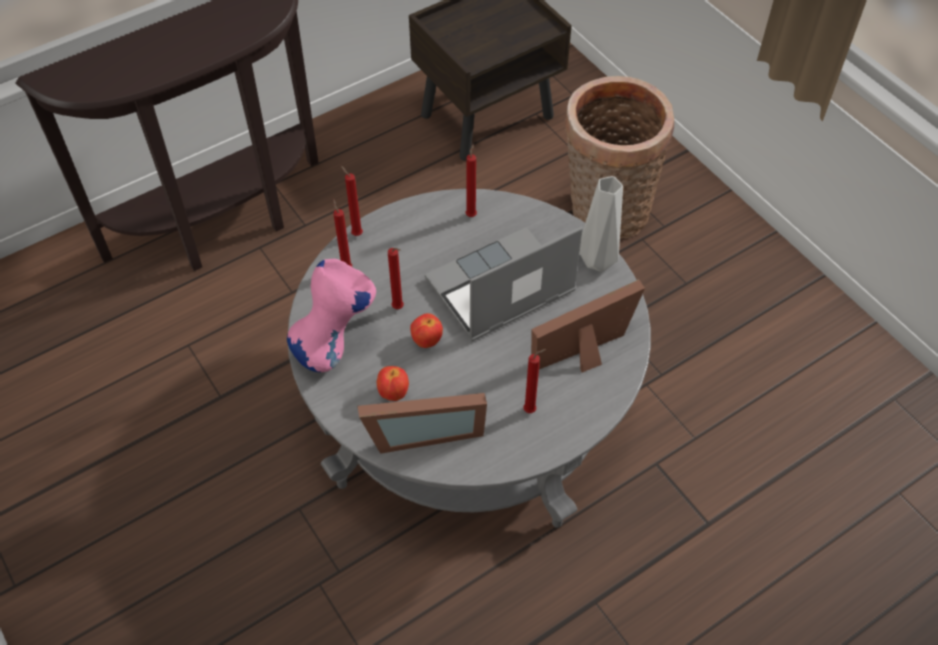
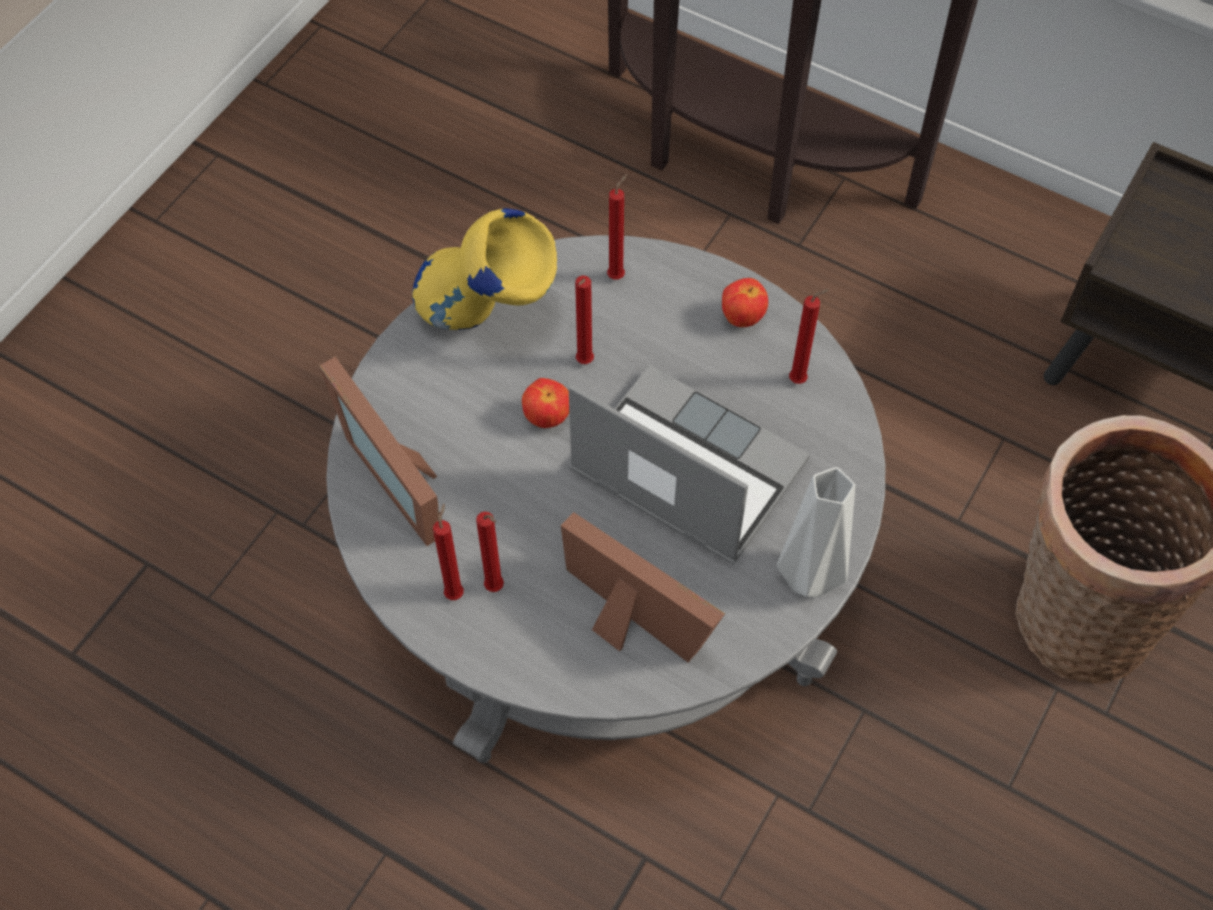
camera: 65 degrees right, 5 degrees up
pink vase [287,259,376,372] -> yellow vase [412,208,557,330]
red candle [341,166,363,236] -> red candle moved to [433,504,464,600]
apple [377,366,409,401] -> apple moved to [722,278,768,327]

